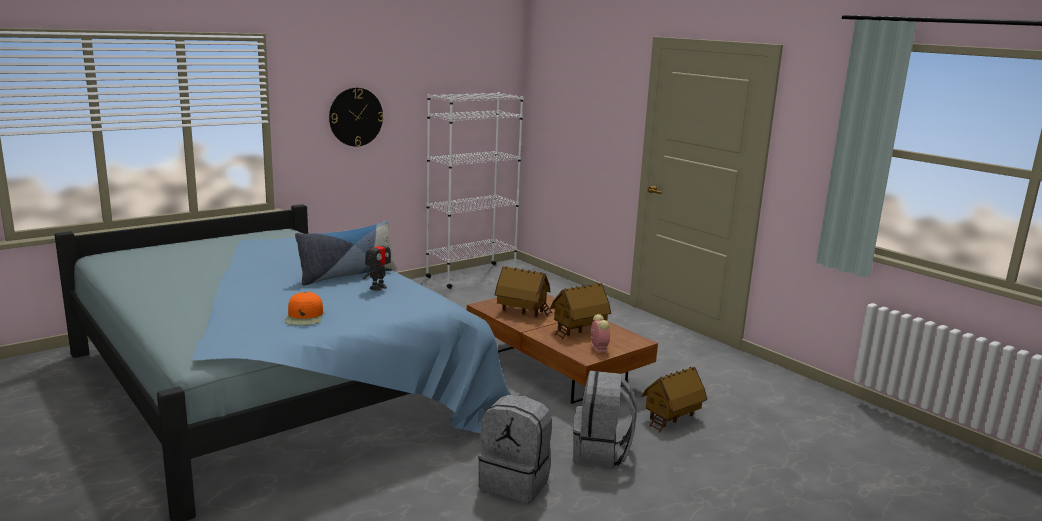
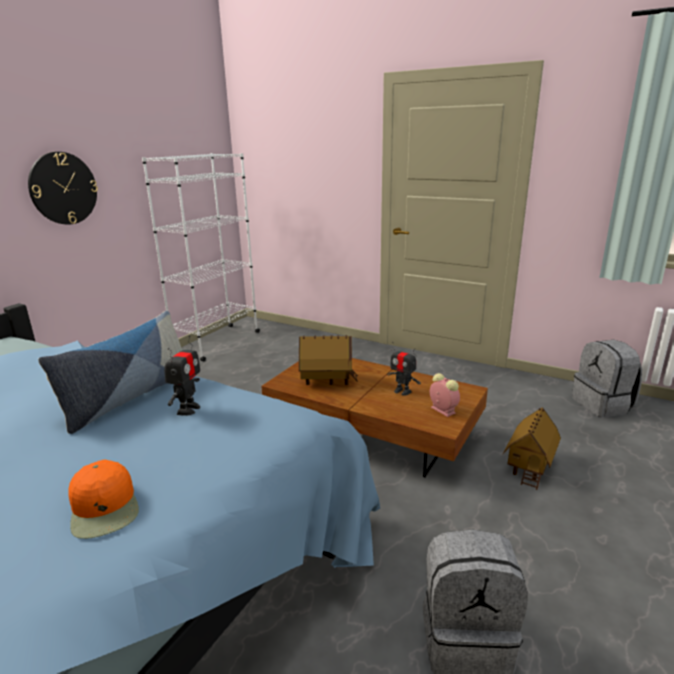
camera: 20 degrees left, 5 degrees up
toy house [550,283,611,340] -> toy robot [387,341,421,396]
grey backpack [573,371,637,468] -> grey backpack moved to [572,340,642,417]

